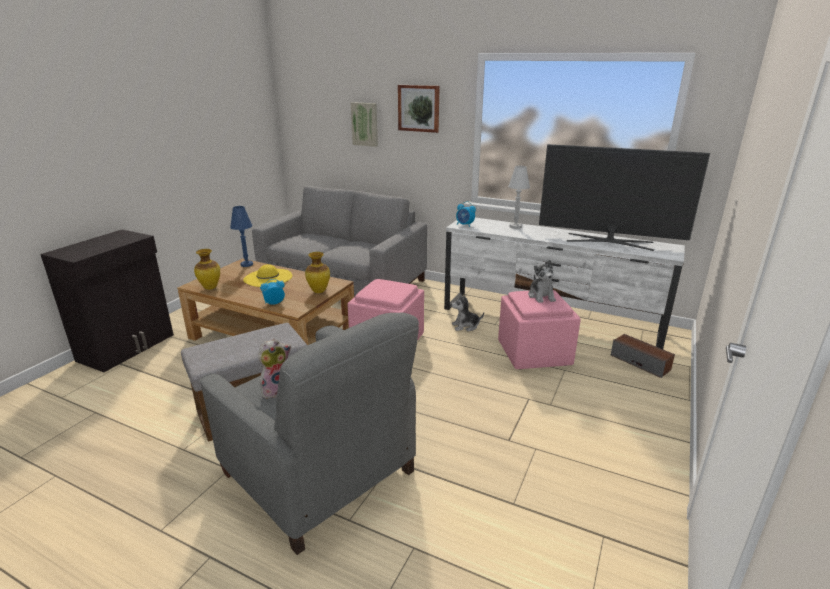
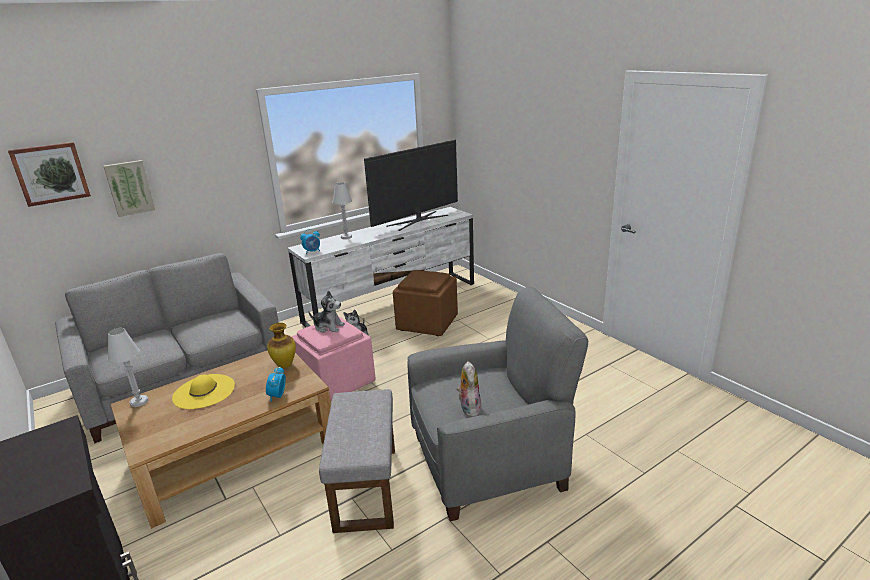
camera: 60 degrees left, 0 degrees up
vase [194,249,220,290] -> none
blue table lamp [230,206,253,267] -> white table lamp [108,328,148,407]
picture [398,85,440,133] -> picture moved to [8,142,91,207]
pink ottoman [498,290,581,369] -> brown ottoman [393,270,458,336]
plush toy [528,260,556,303] -> plush toy moved to [308,291,345,333]
speaker [611,334,675,378] -> none

